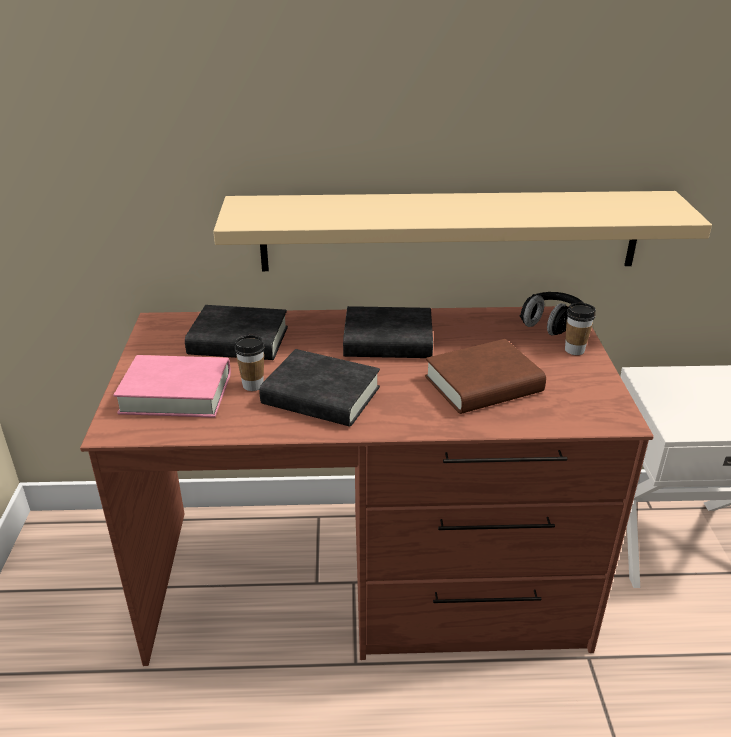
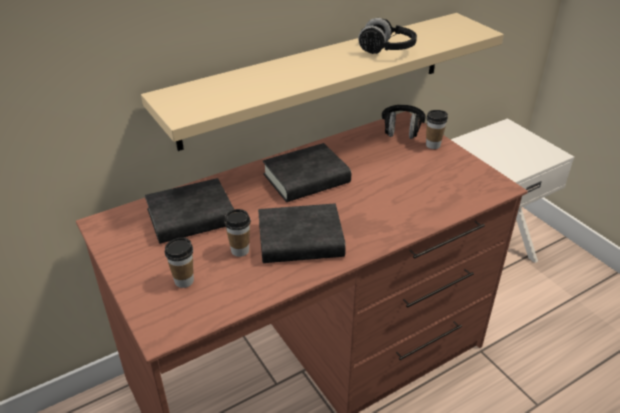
camera: 30 degrees left, 5 degrees up
pink book [114,355,231,418] -> cup [165,237,194,288]
brown book [425,339,546,414] -> none
none -> black headphones [358,18,417,54]

